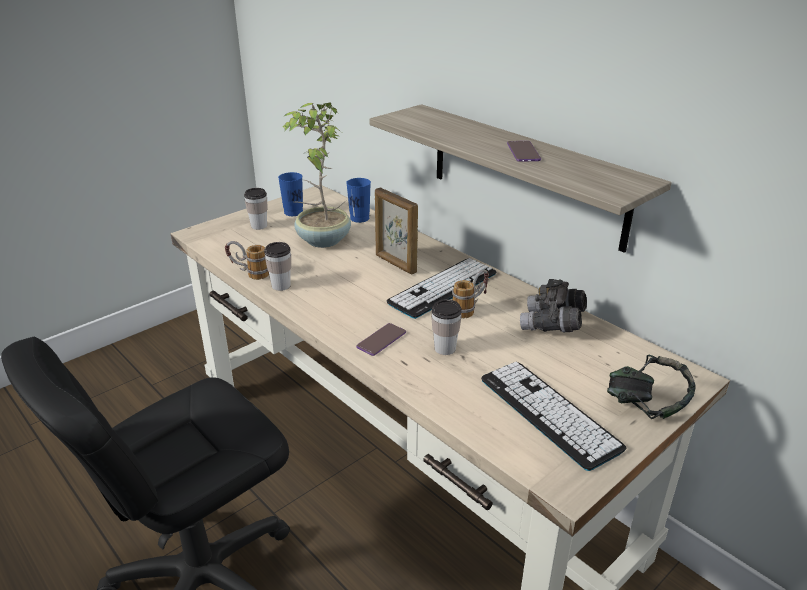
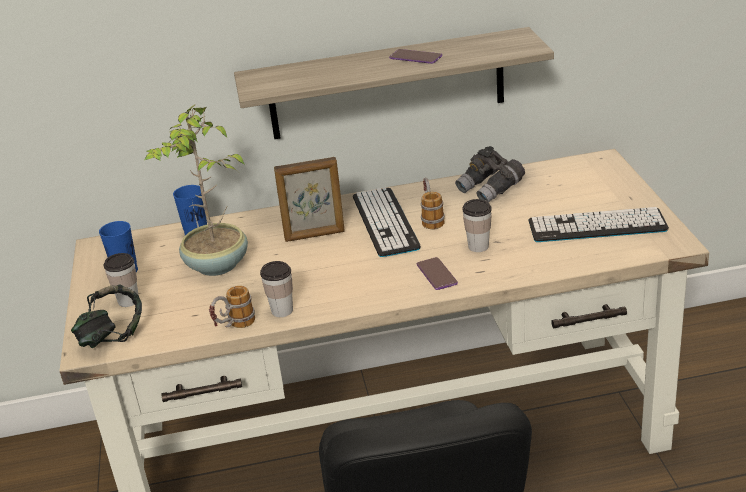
camera: 55 degrees left, 0 degrees up
headphones [607,355,696,419] -> headphones moved to [71,284,142,348]

